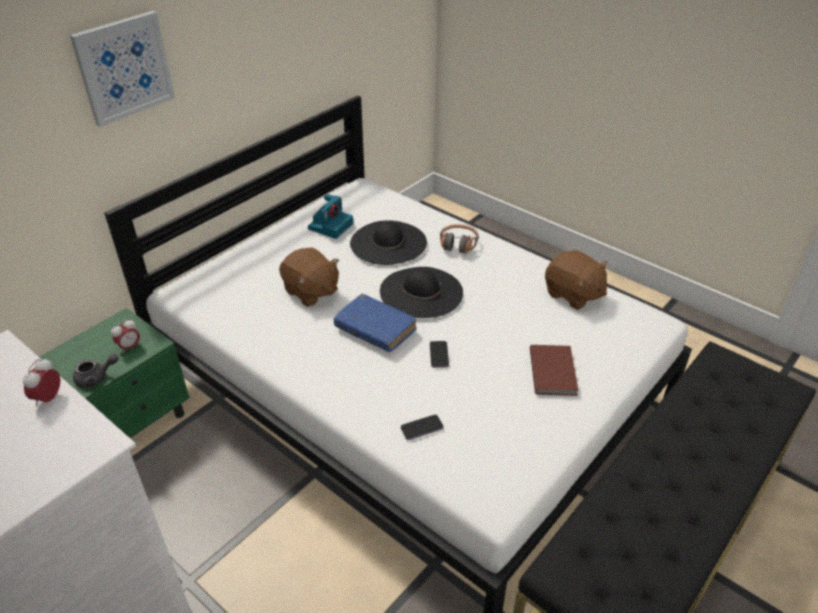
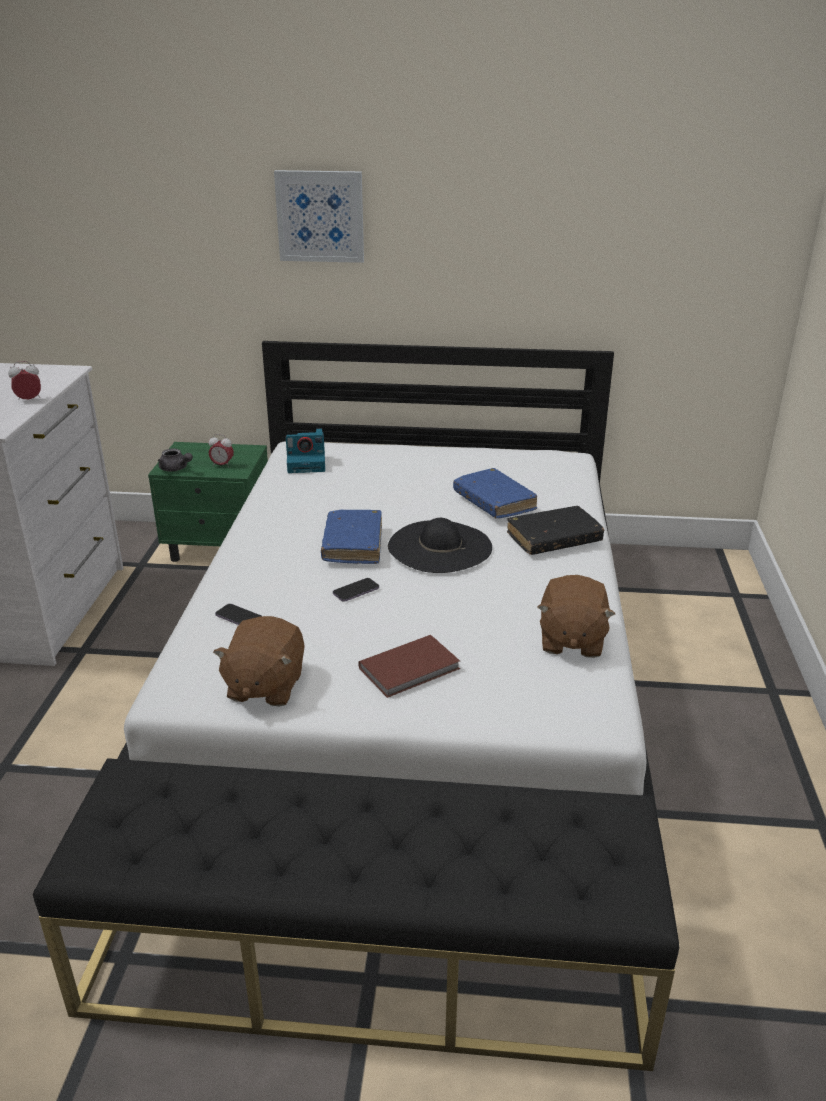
camera: 55 degrees right, 10 degrees down
brown plush toy [279,247,339,307] -> brown plush toy moved to [213,616,305,707]
camera [308,194,353,239] -> camera moved to [286,428,325,473]
black hat [350,220,427,265] -> blue book [453,468,537,518]
headphones [440,224,479,254] -> black book [507,506,604,555]

